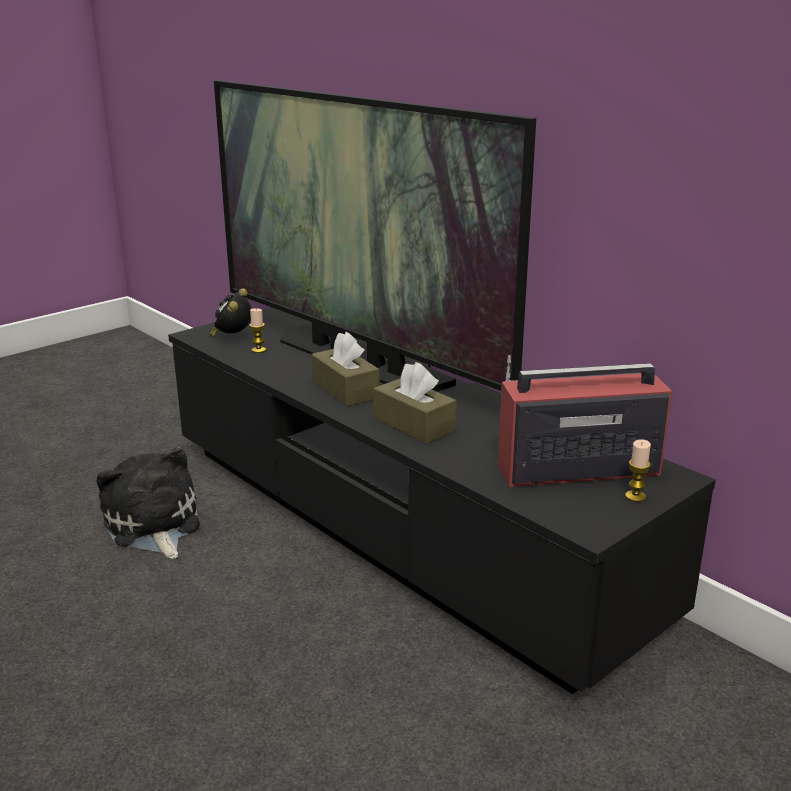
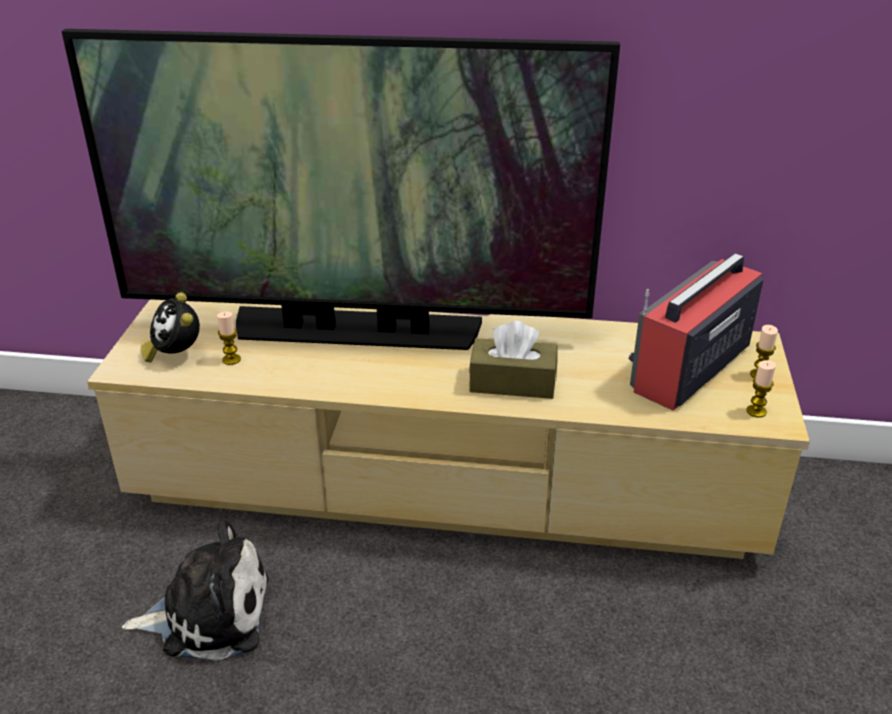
camera: 40 degrees left, 10 degrees up
plush toy [97,447,200,559] -> plush toy turned 150 degrees clockwise [122,519,268,661]
black tv stand [168,307,716,695] -> beige tv stand [87,299,810,559]
brown tissue box [311,332,380,407] -> none
none -> candle [746,360,776,418]

